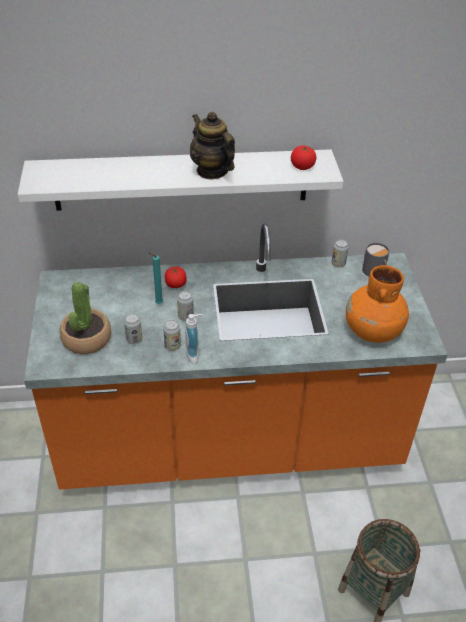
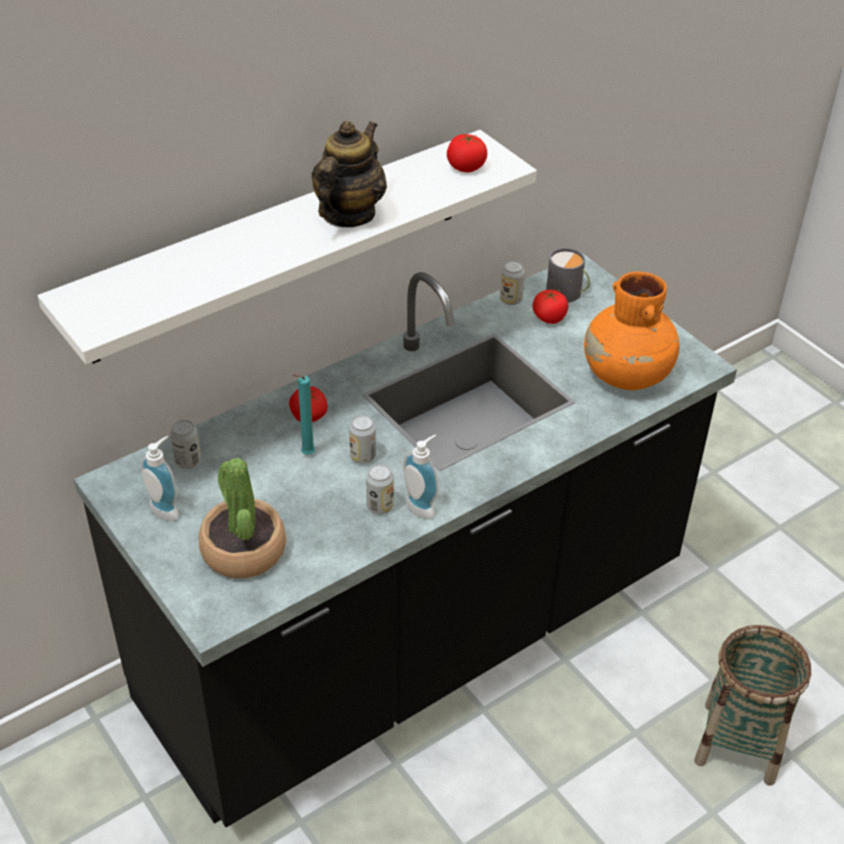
camera: 30 degrees left, 0 degrees up
orange counter [24,224,448,490] -> black counter [74,253,737,827]
can [124,313,142,344] -> can moved to [171,420,201,469]
teapot [190,112,235,179] -> teapot turned 90 degrees clockwise [311,121,387,227]
none -> soap dispenser [141,436,179,521]
none -> tomato [533,290,568,324]

